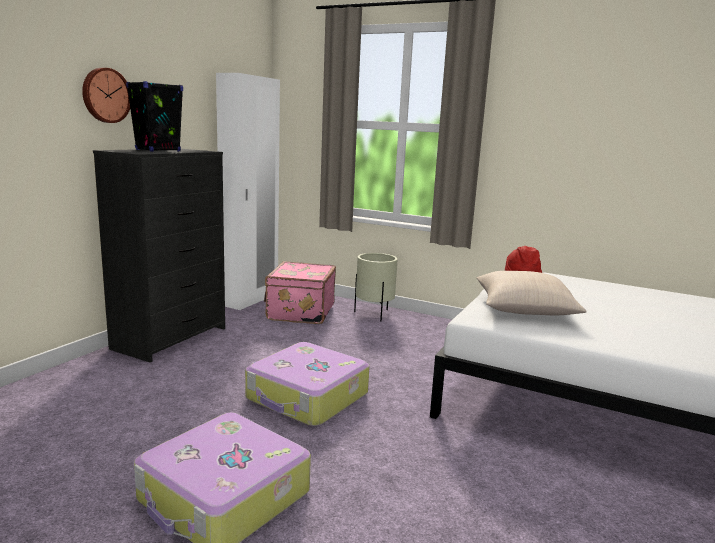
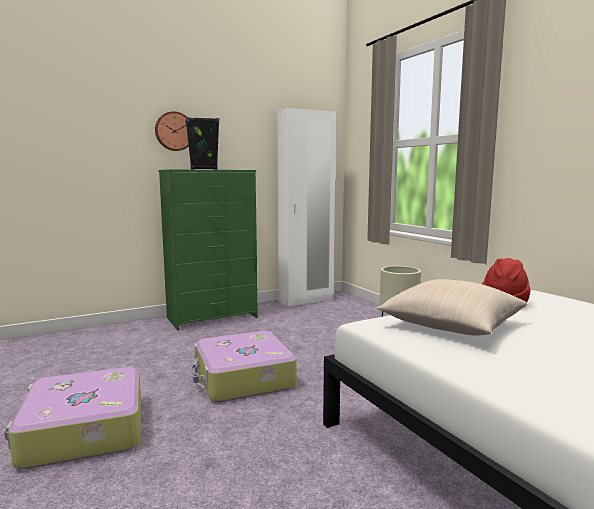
camera: 35 degrees right, 5 degrees down
black dresser [93,149,225,363] -> green dresser [158,169,258,331]
pink suitcase [264,261,336,324] -> none

